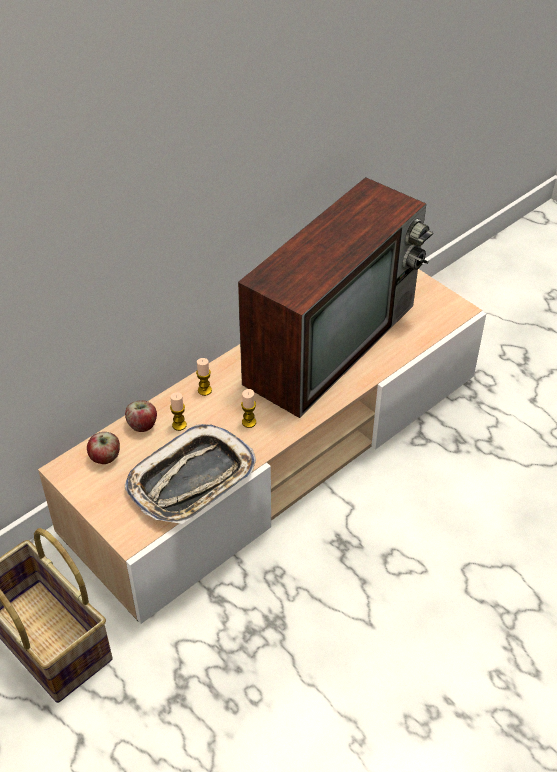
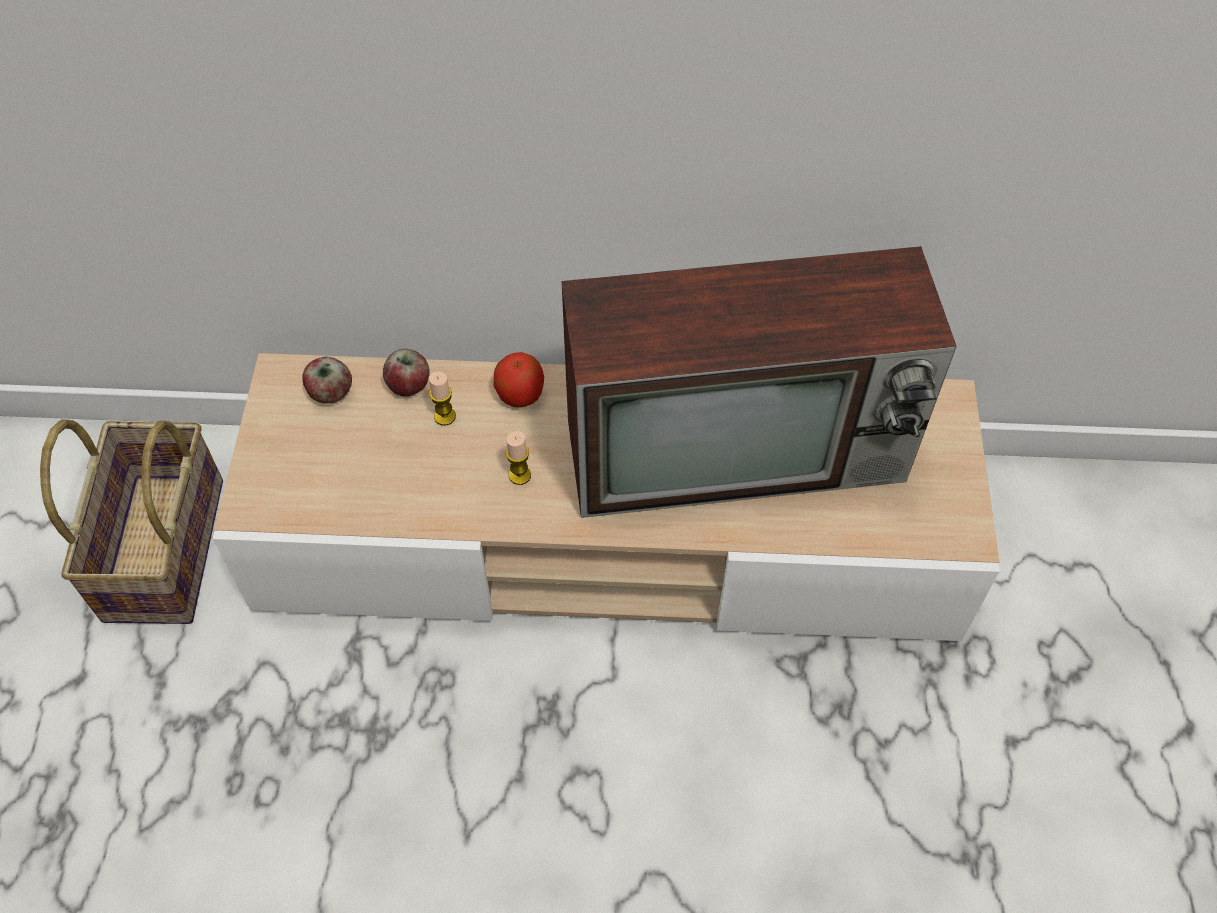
camera: 45 degrees right, 10 degrees up
tray [125,424,256,524] -> none
candle [196,358,212,396] -> apple [494,352,544,408]

